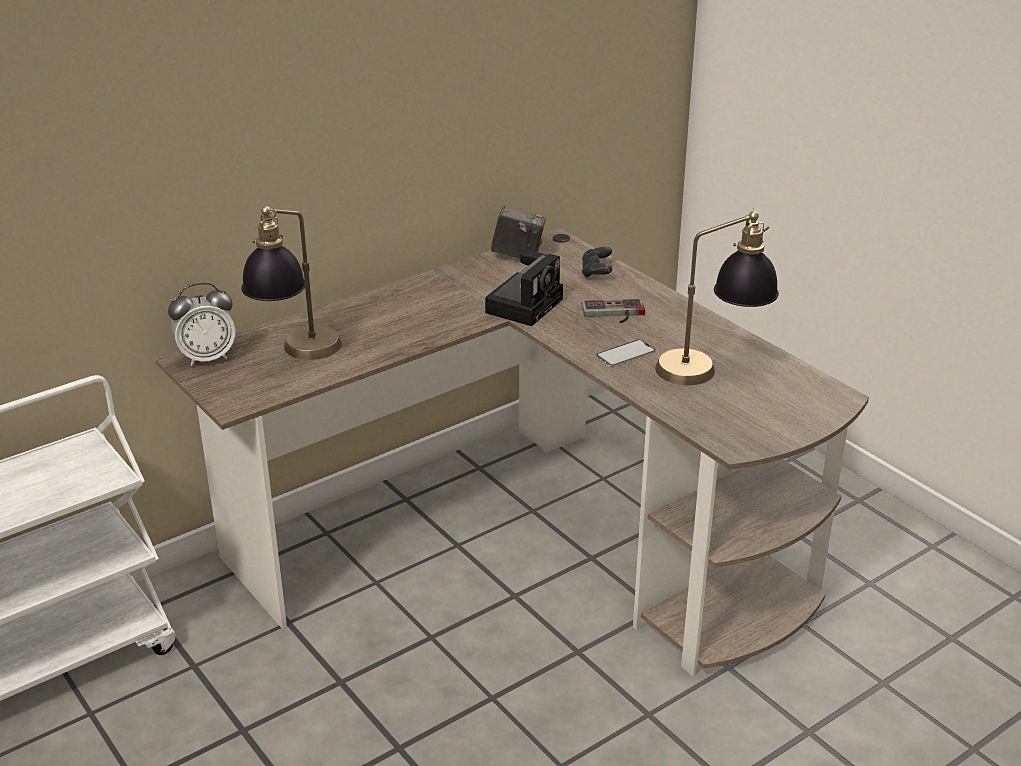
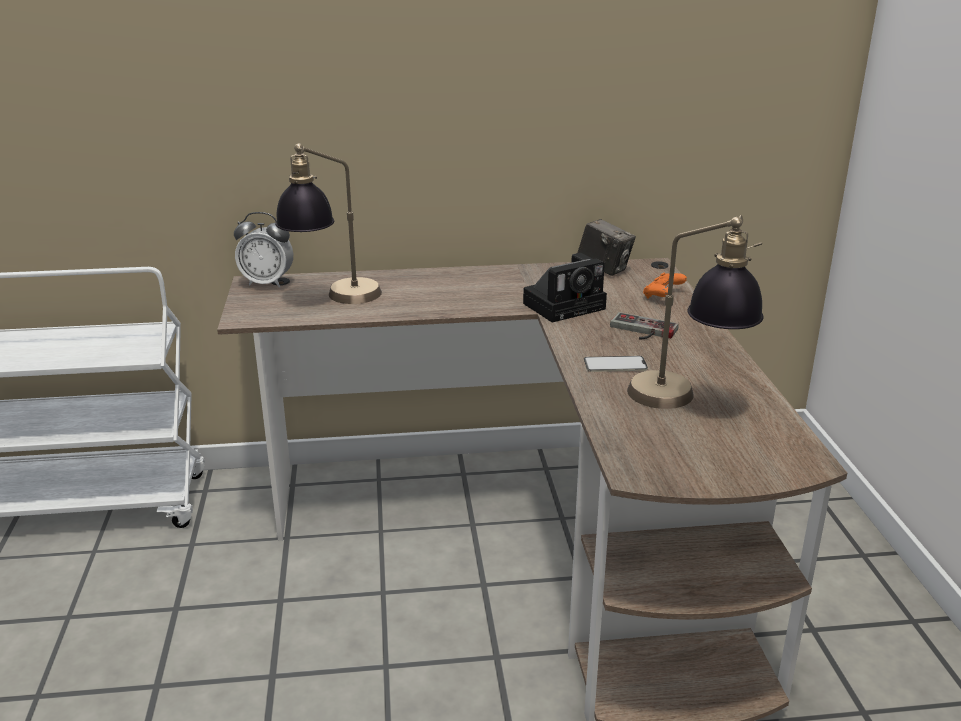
camera: 30 degrees right, 5 degrees down
black game controller [582,247,612,278] -> orange game controller [643,272,687,299]

